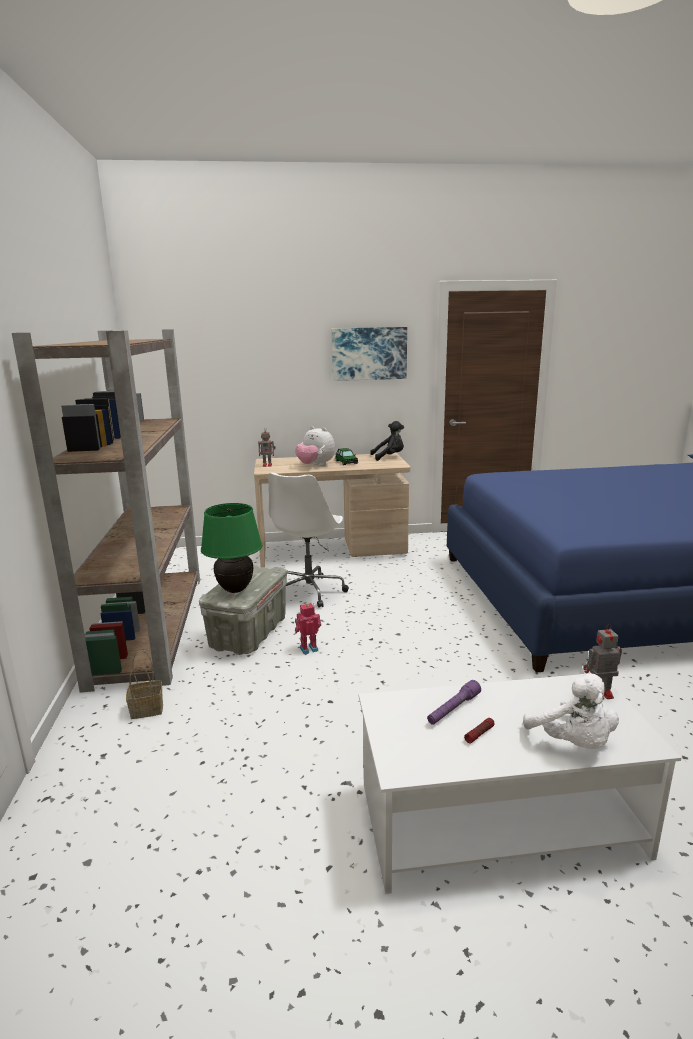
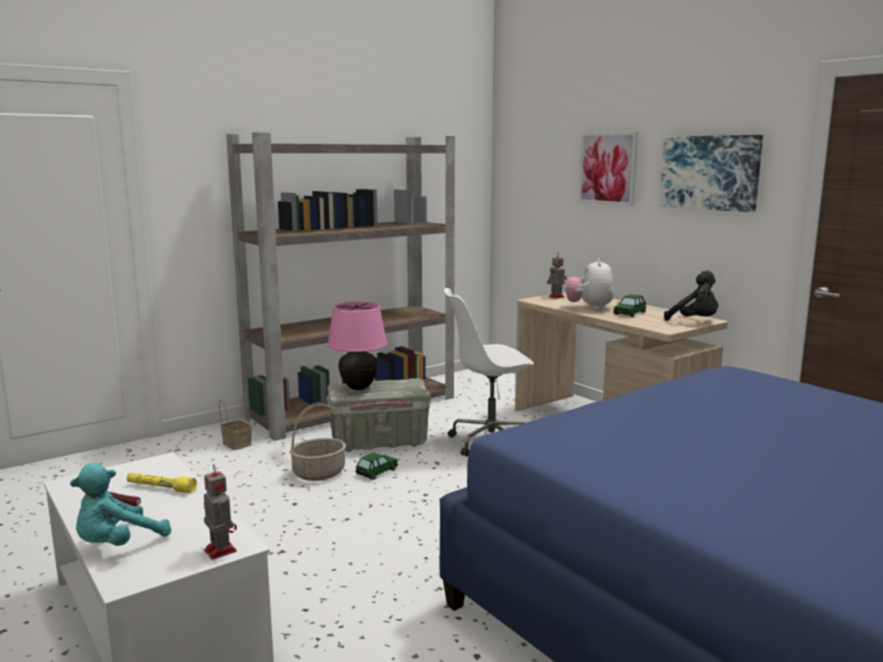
camera: 60 degrees right, 5 degrees down
green table lamp [201,503,262,593] -> pink table lamp [327,302,387,390]
toy robot [295,603,321,654] -> toy car [356,452,398,480]
purple flashlight [427,680,481,725] -> yellow flashlight [127,473,197,493]
white plush toy [523,673,619,749] -> turquoise plush toy [70,463,171,546]
none -> basket [289,403,346,481]
none -> picture [578,132,638,206]

